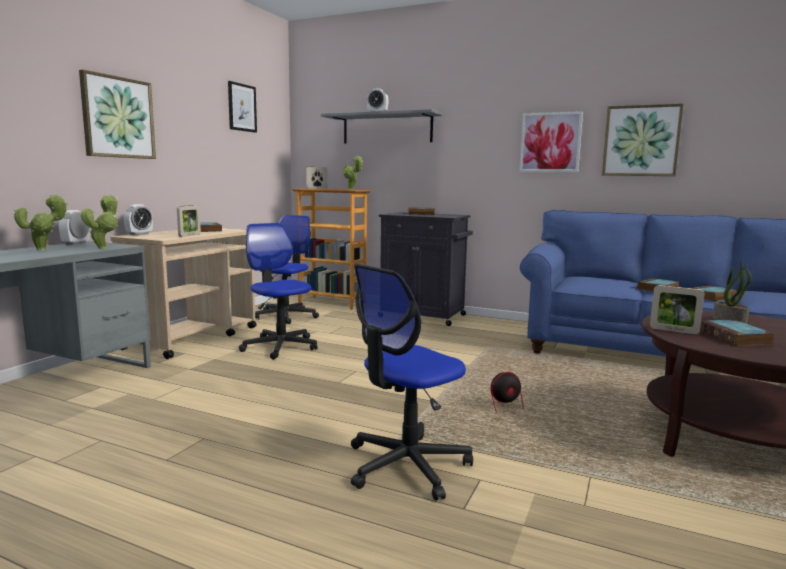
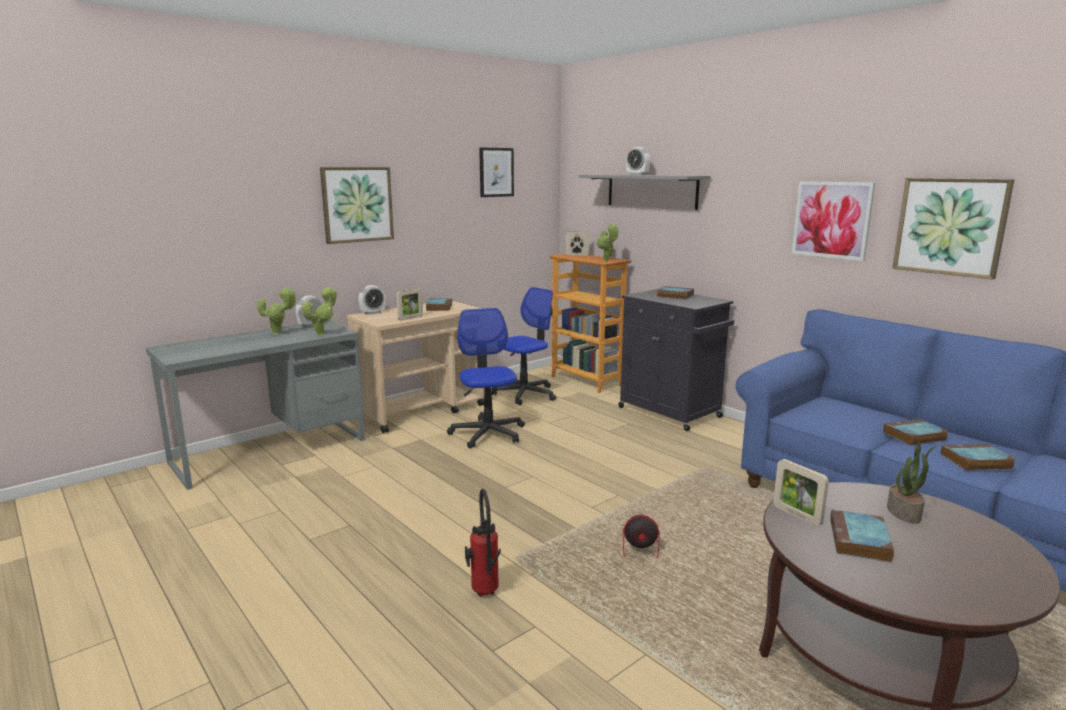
camera: 25 degrees right, 5 degrees up
office chair [351,263,473,501] -> fire extinguisher [465,489,501,597]

